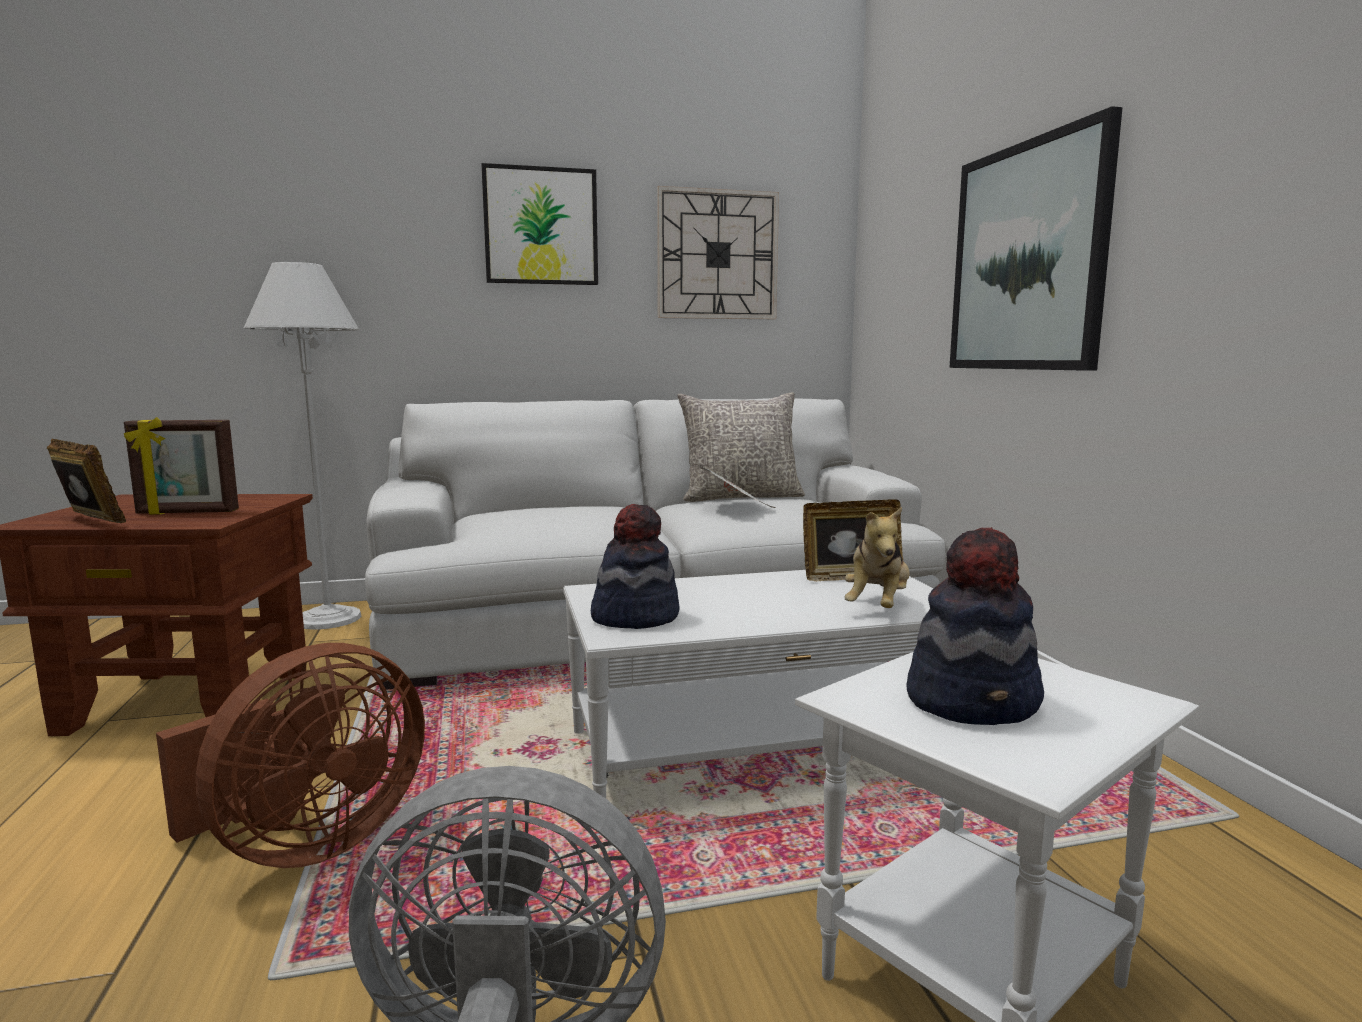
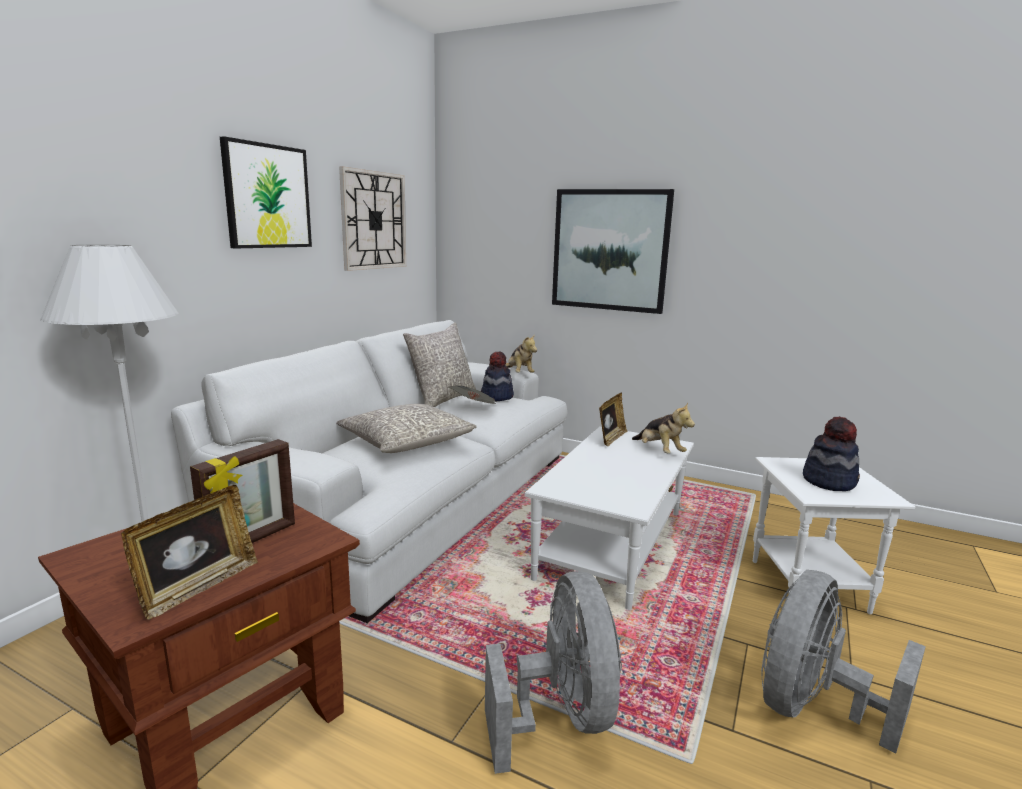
camera: 50 degrees left, 5 degrees up
picture frame [47,439,126,523] -> picture frame turned 135 degrees clockwise [121,485,258,620]
brown fan [156,643,425,868] -> grey fan [485,571,622,774]
hat [591,504,680,629] -> hat moved to [481,351,514,401]
none -> grey pillow [336,404,477,453]
none -> plush toy [505,334,537,373]

